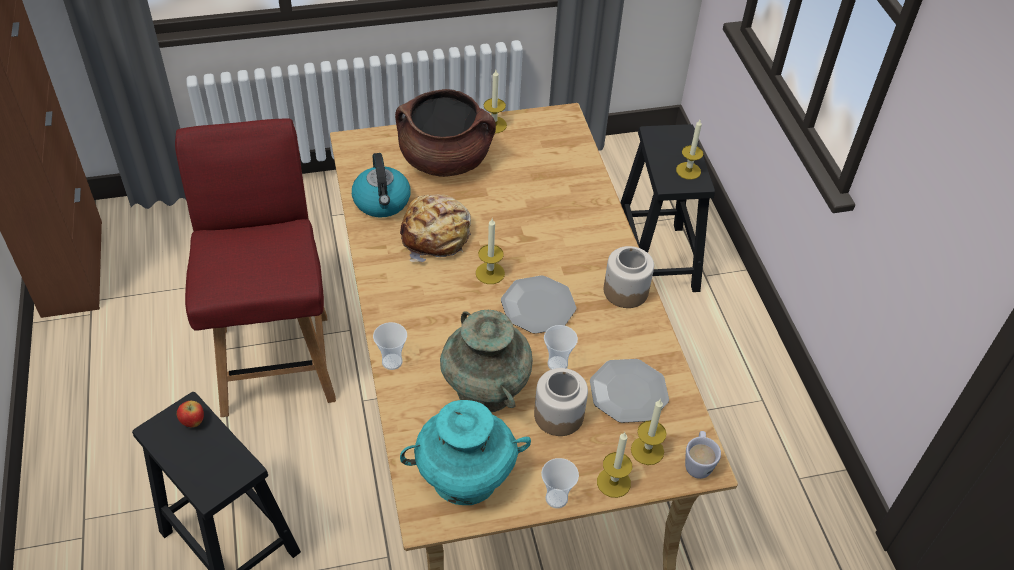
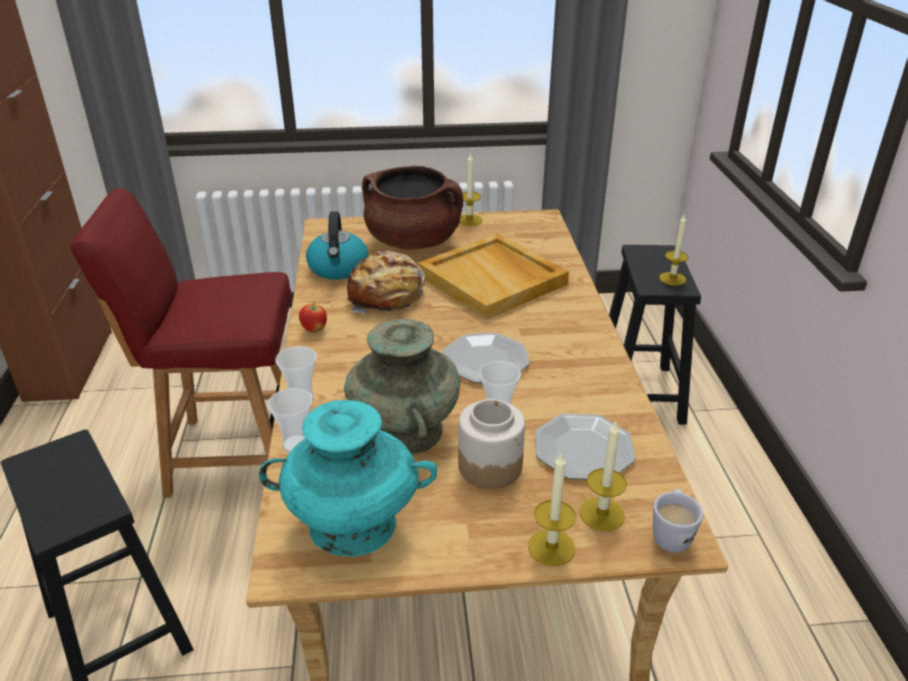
camera: 10 degrees right, 15 degrees down
red chair [175,118,336,417] -> red chair turned 90 degrees counterclockwise [71,188,292,498]
apple [177,401,204,427] -> apple moved to [299,302,327,332]
candle [476,219,505,284] -> none
cup [541,458,579,508] -> cup moved to [267,388,312,452]
jar [604,246,654,308] -> none
none -> beige tray [418,234,569,320]

